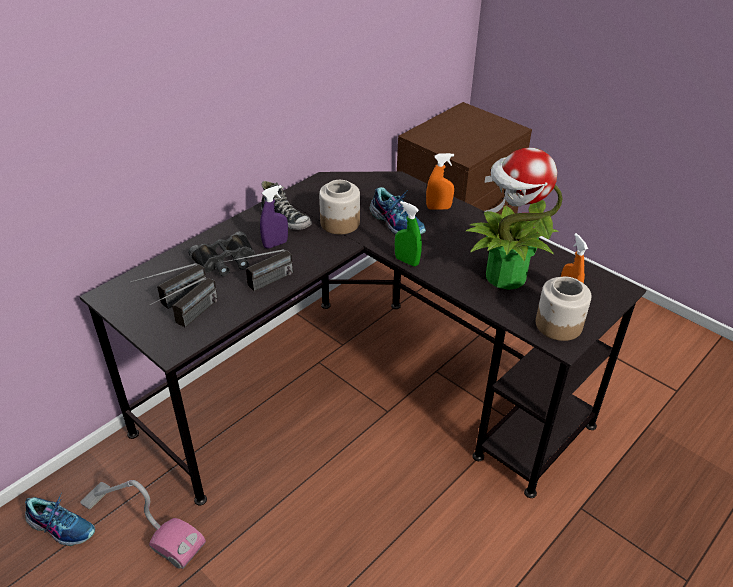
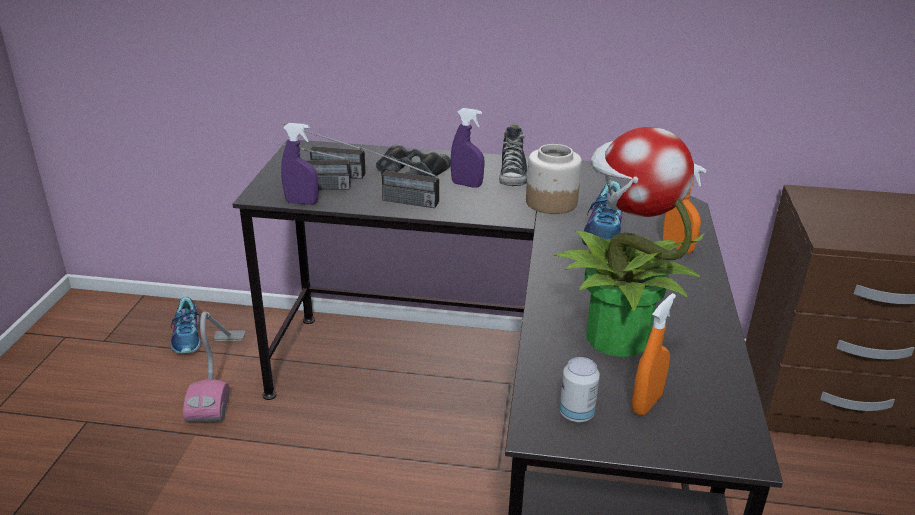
camera: 55 degrees right, 10 degrees down
green spray bottle [395,201,422,266] -> none
jar [536,277,592,341] -> can [559,357,600,422]
none -> purple spray bottle [281,123,319,205]

